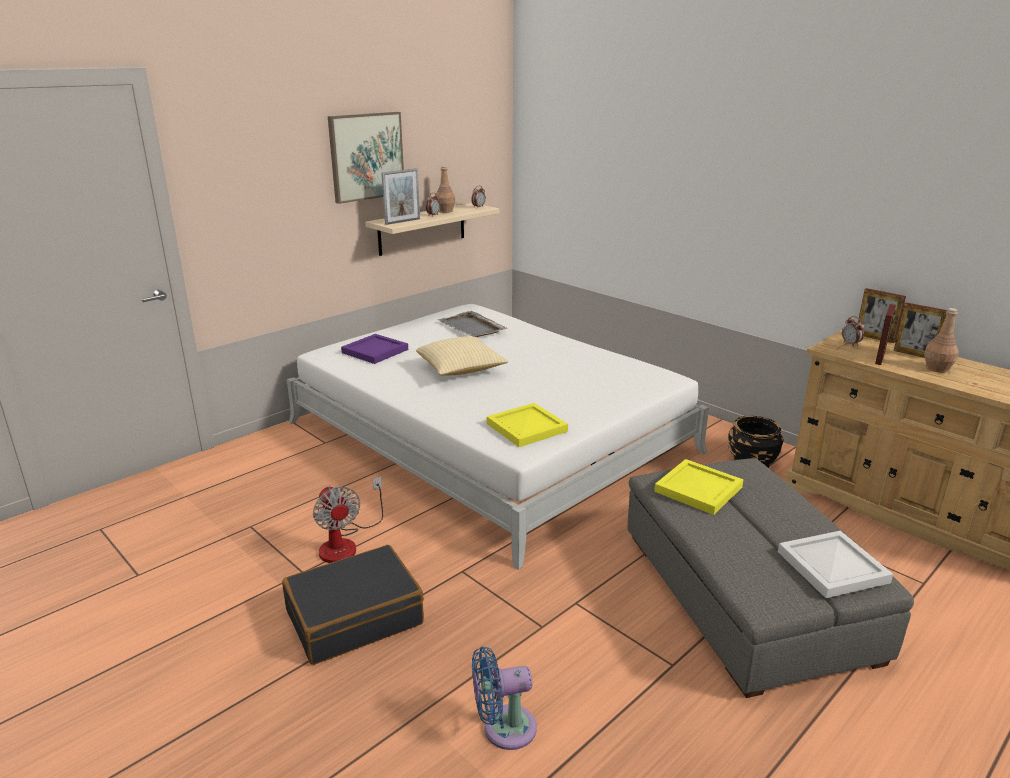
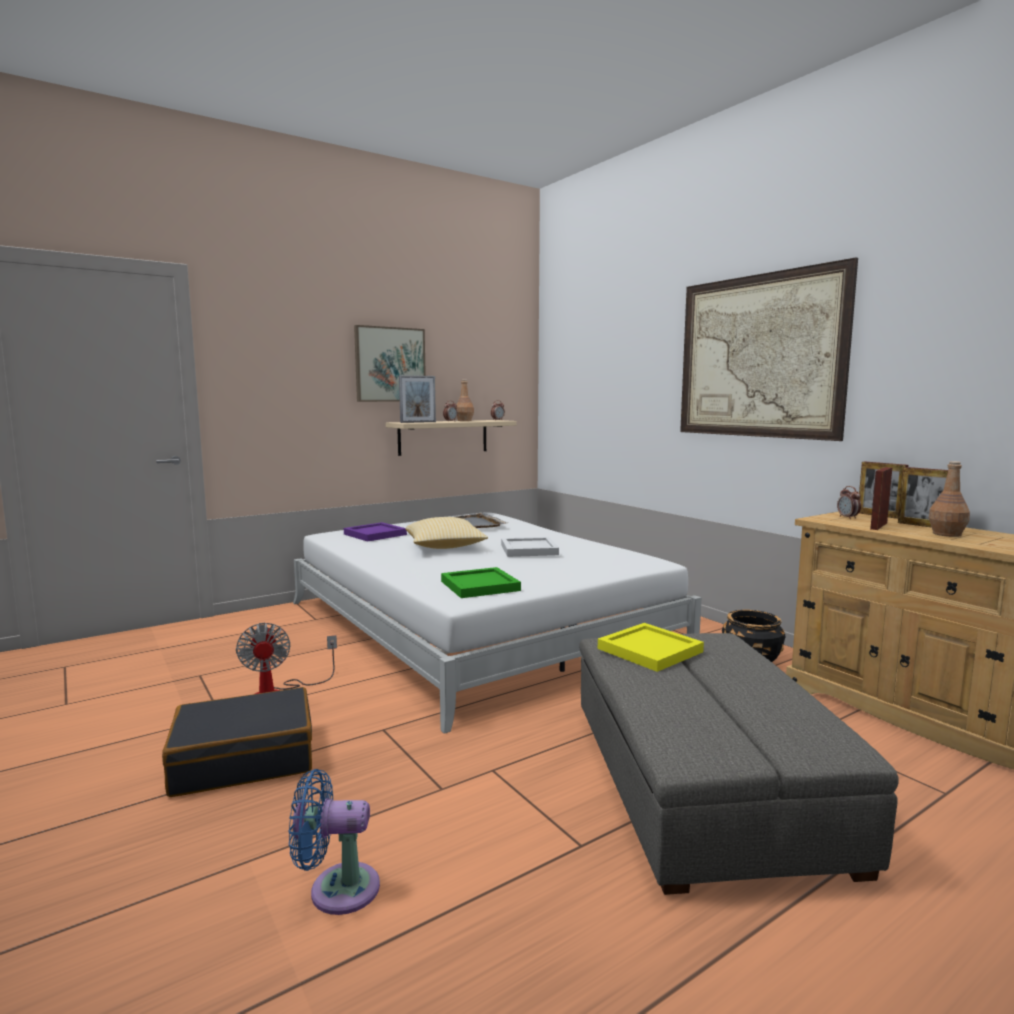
camera: 10 degrees right, 15 degrees down
yellow tray [487,403,568,447] -> green tray [441,567,521,598]
white tray [778,531,893,598] -> white tray moved to [501,537,559,557]
none -> picture [680,258,858,441]

